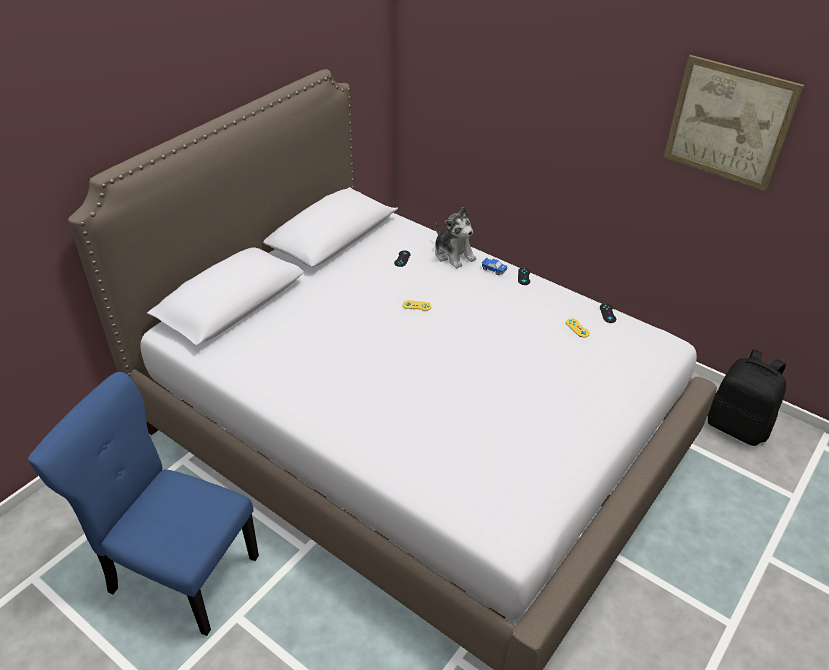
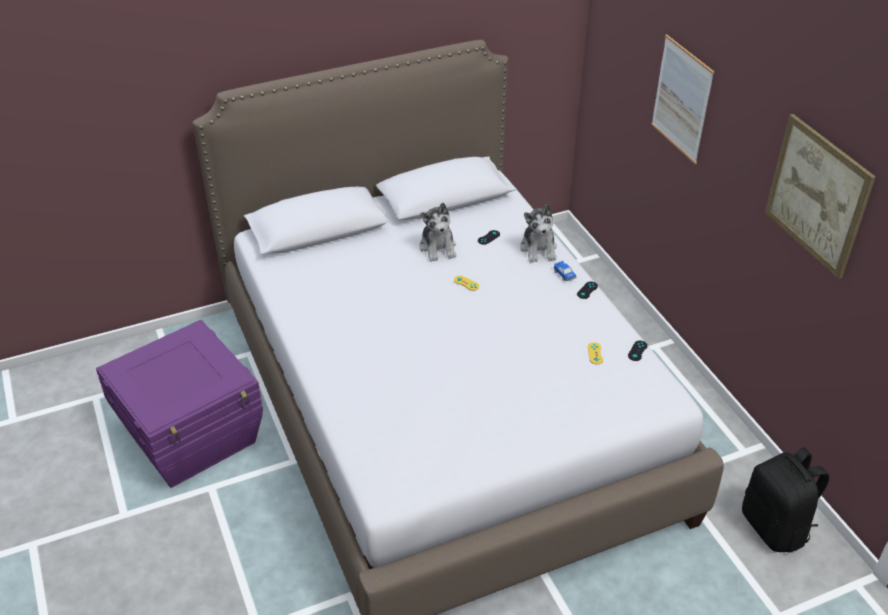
camera: 30 degrees right, 0 degrees up
blue chair [28,372,259,636] -> purple storage box [96,320,263,488]
none -> plush toy [420,203,456,262]
none -> picture [651,34,714,164]

